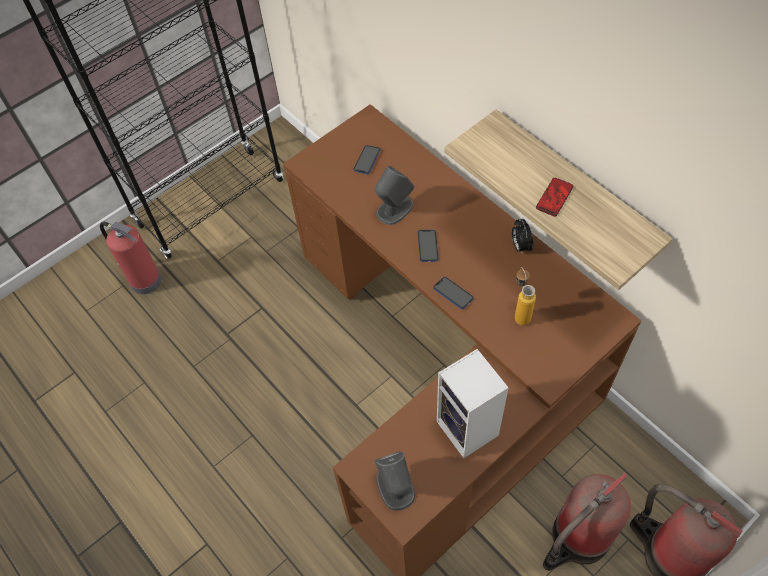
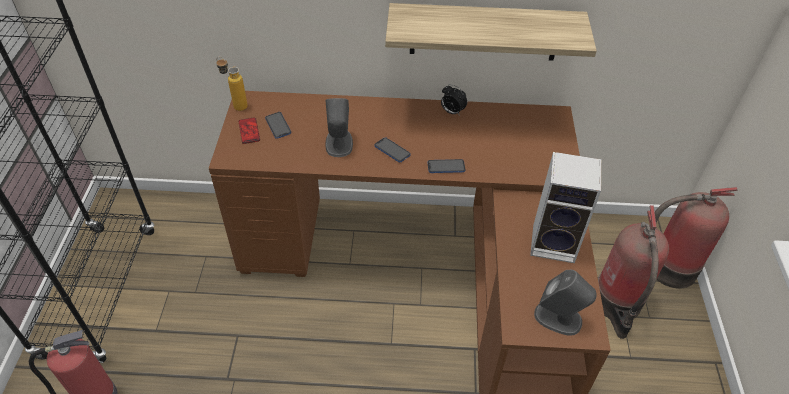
camera: 50 degrees left, 10 degrees down
bottle [515,267,536,325] -> bottle moved to [216,57,248,111]
phone [536,178,573,217] -> phone moved to [239,118,260,144]

